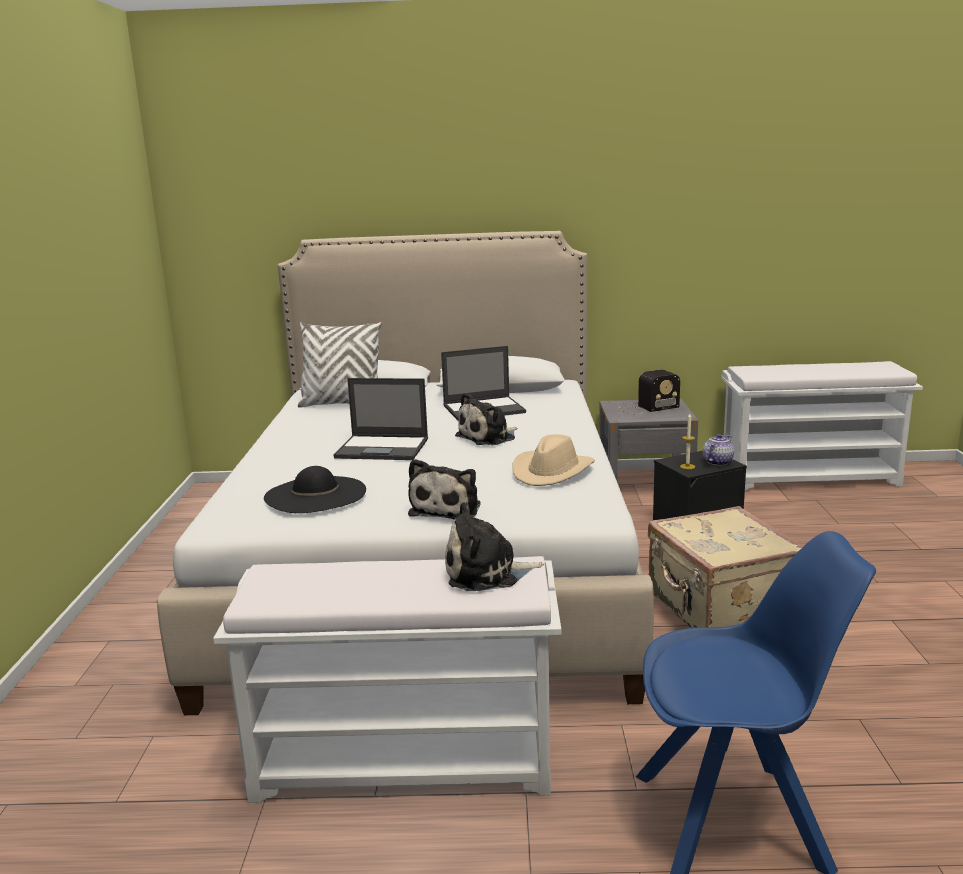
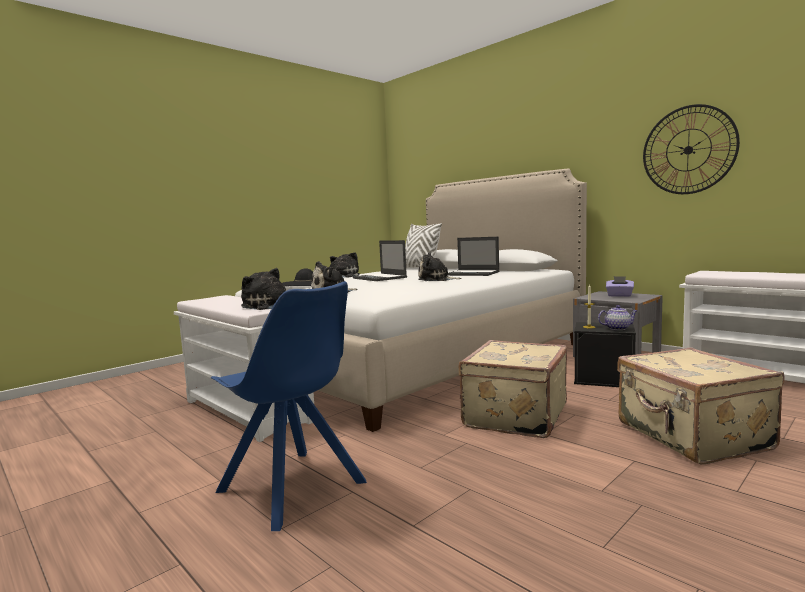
camera: 45 degrees right, 10 degrees down
beige hat [513,434,595,486] -> none
radio [620,369,680,415] -> purple tissue box [606,276,634,297]
none -> plush toy [330,252,360,278]
none -> beige suitcase [617,347,784,464]
none -> wall clock [643,104,740,194]

